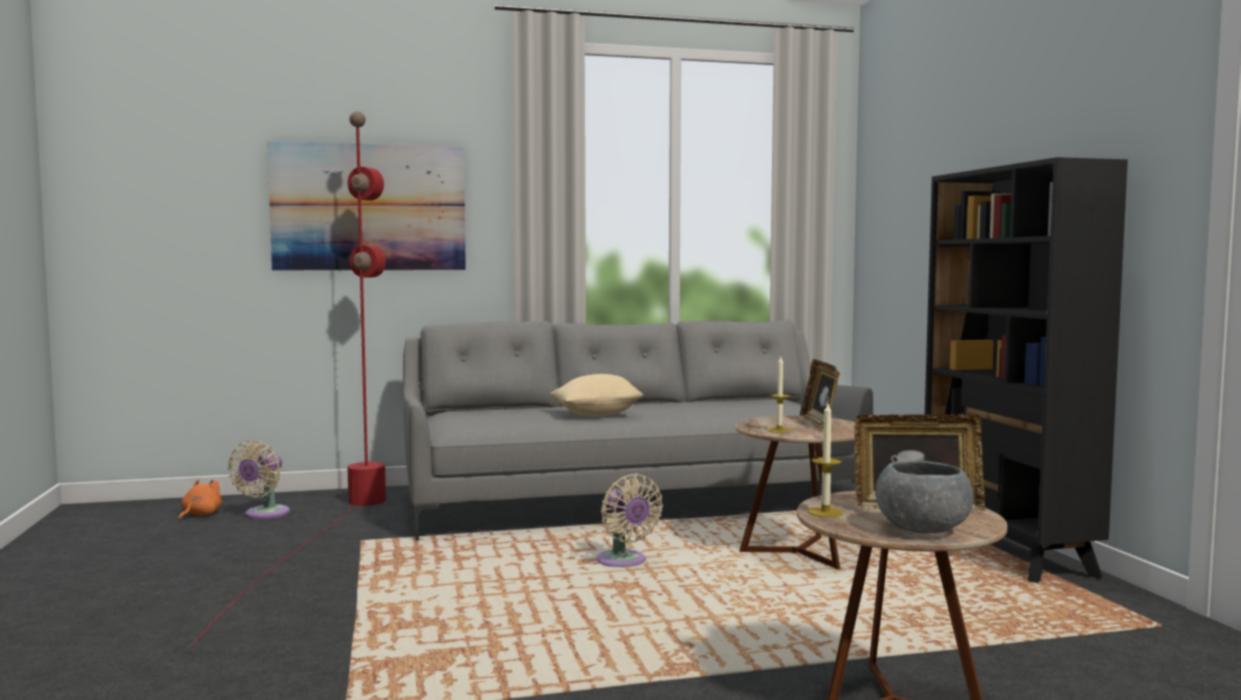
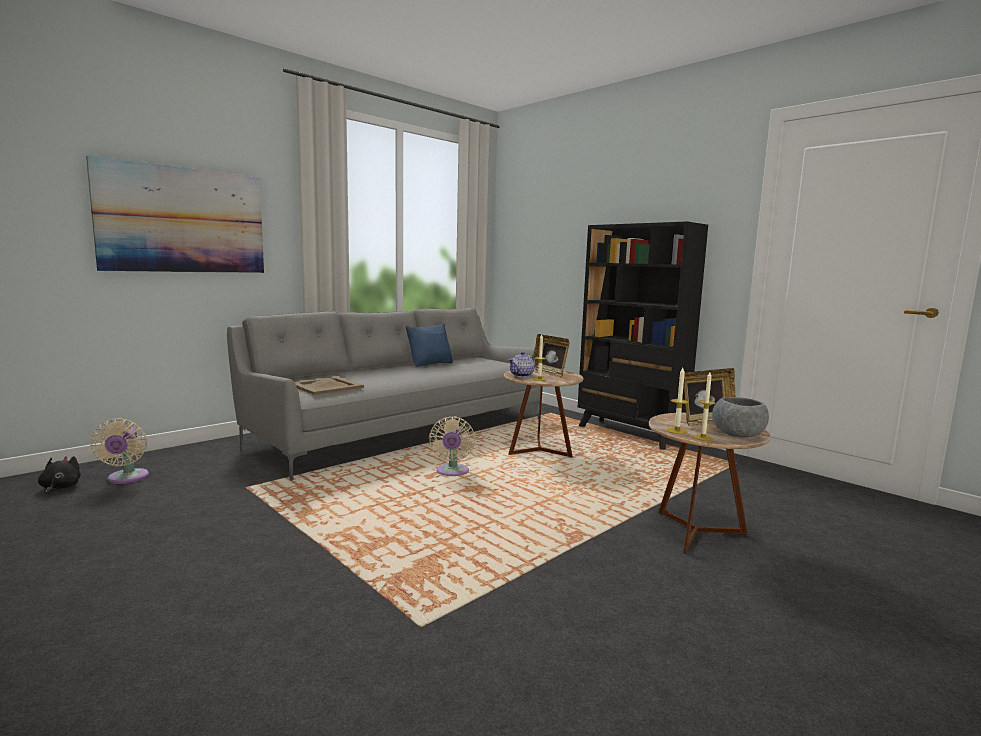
camera: 30 degrees left, 5 degrees up
orange plush toy [178,479,222,520] -> black plush toy [38,456,81,496]
red floor lamp [191,111,386,646] -> none
beige pillow [550,374,644,416] -> none
beige fan [596,474,663,567] -> beige fan turned 60 degrees clockwise [429,416,475,476]
none -> beige tray [294,376,364,395]
none -> blue pillow [406,323,453,367]
none -> teapot [508,352,535,377]
none -> candle [694,372,715,441]

